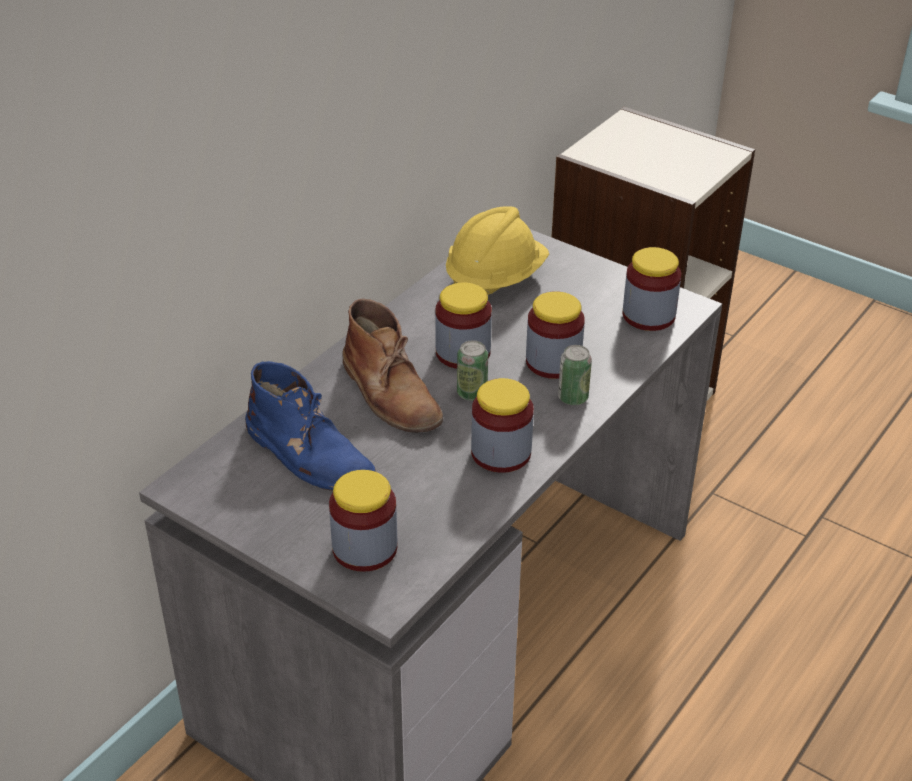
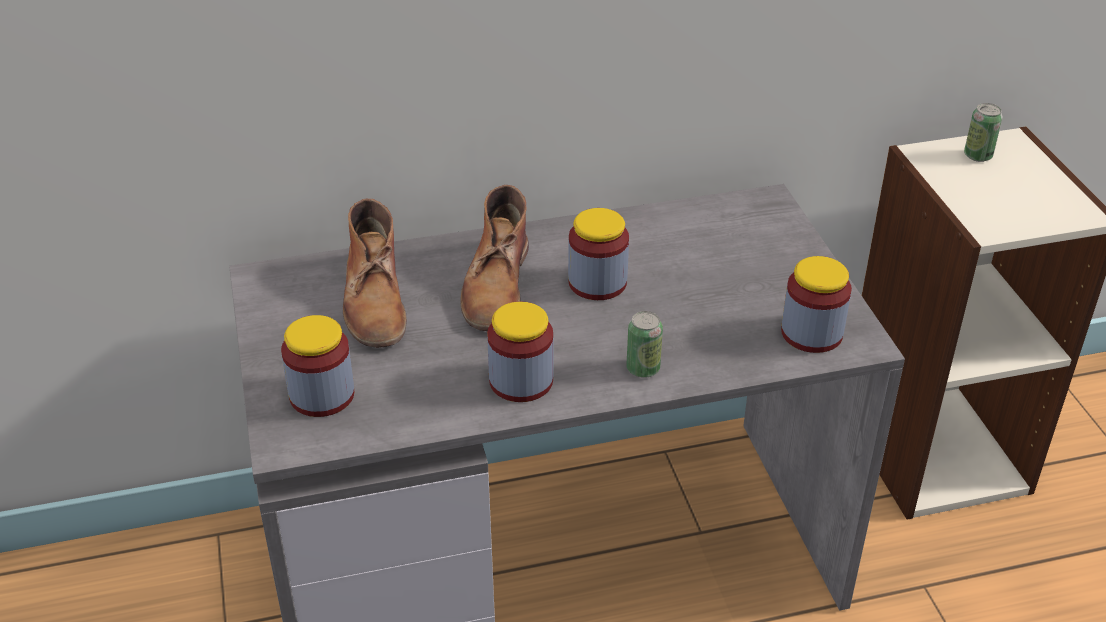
camera: 40 degrees right, 0 degrees up
blue boot [245,361,376,491] -> brown boot [343,199,407,348]
yellow hard hat [446,206,549,295] -> none
can [457,340,488,401] -> can moved to [964,103,1003,162]
jar [526,291,585,379] -> none

